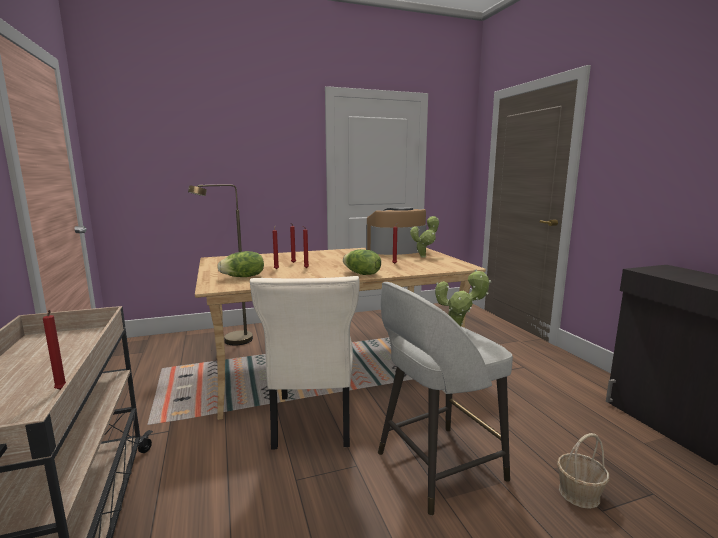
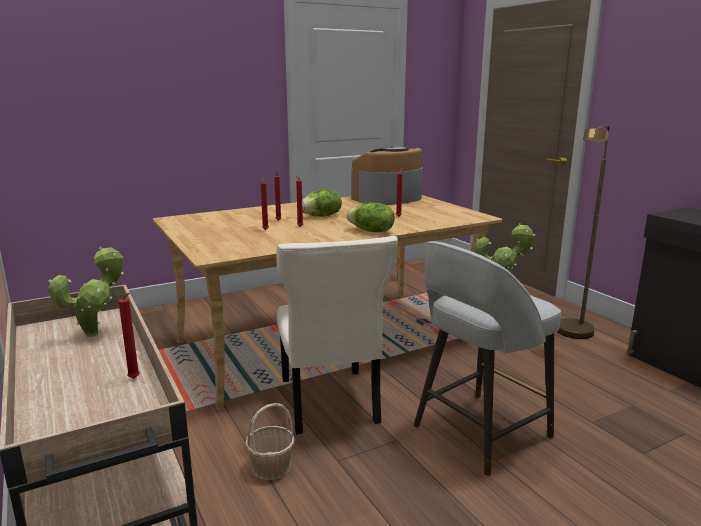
camera: 10 degrees left, 5 degrees up
brown floor lamp [188,184,253,346] -> brown floor lamp moved to [557,125,609,339]
lettuce [217,251,264,277] -> lettuce moved to [302,190,342,217]
potted plant [410,216,439,258] -> potted plant moved to [48,247,124,337]
basket [557,433,609,509] -> basket moved to [245,403,295,480]

